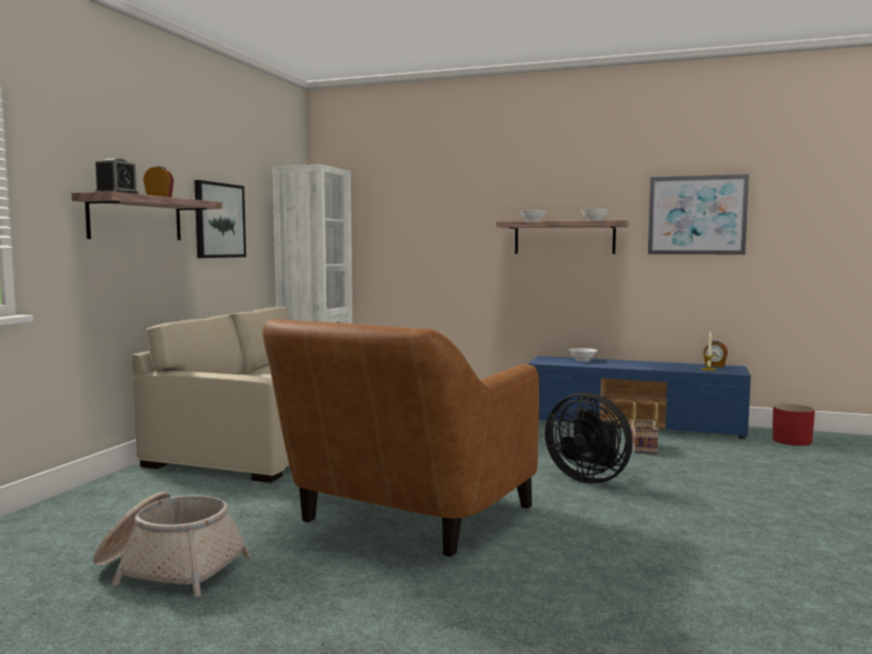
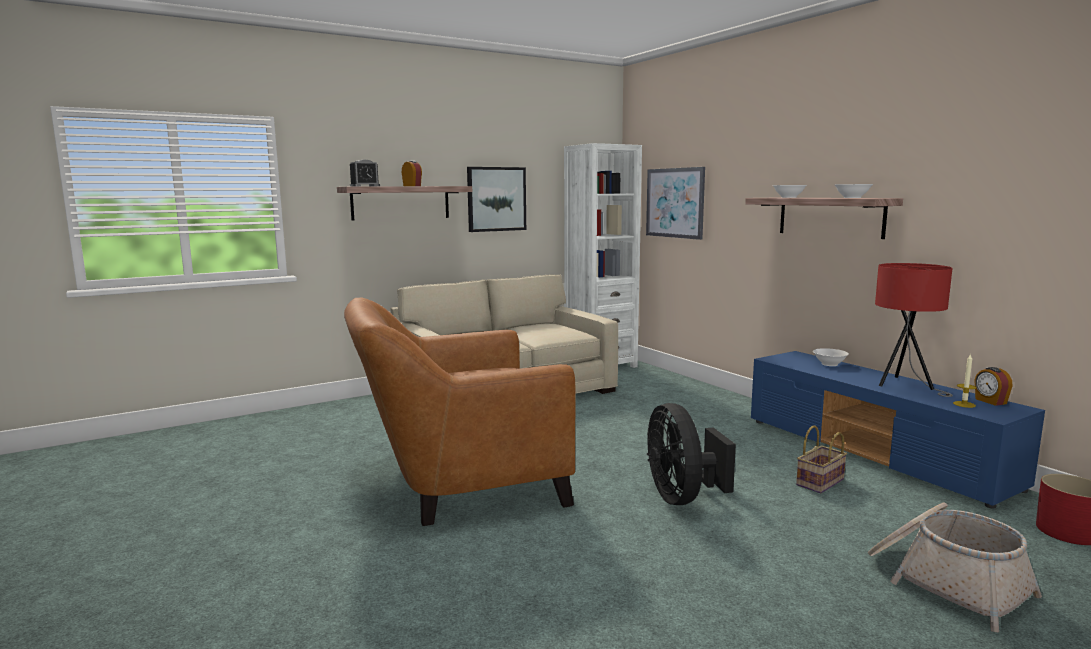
camera: 40 degrees right, 5 degrees up
basket [93,492,251,597] -> basket moved to [868,503,1042,632]
picture [648,174,749,255] -> picture moved to [646,167,705,240]
none -> red table lamp [875,263,953,397]

